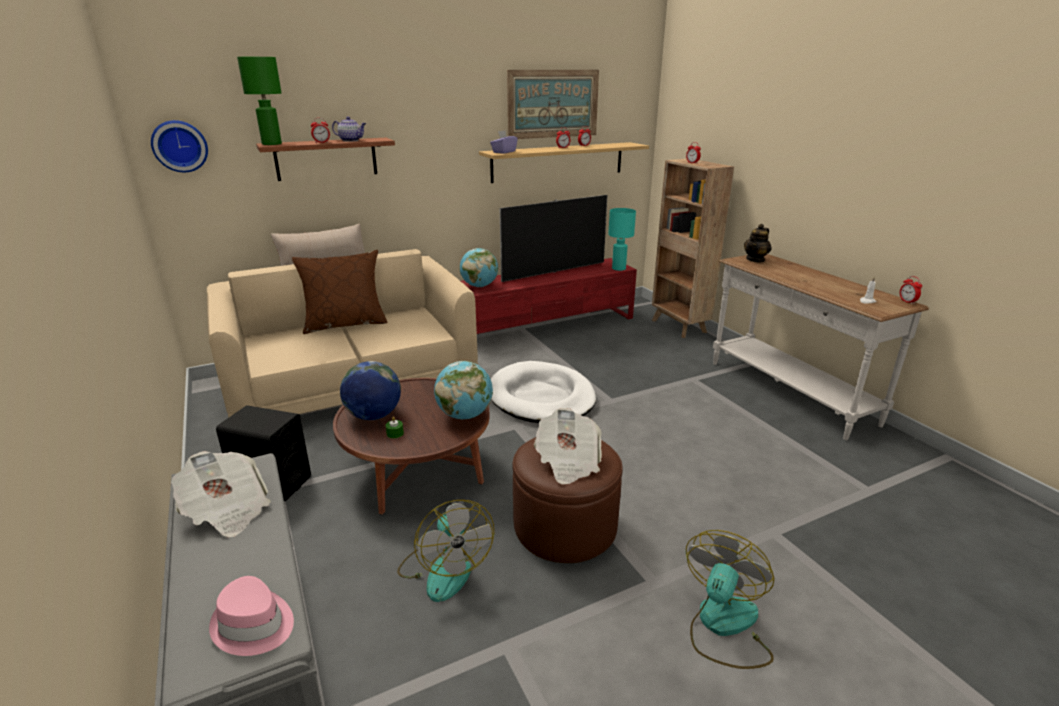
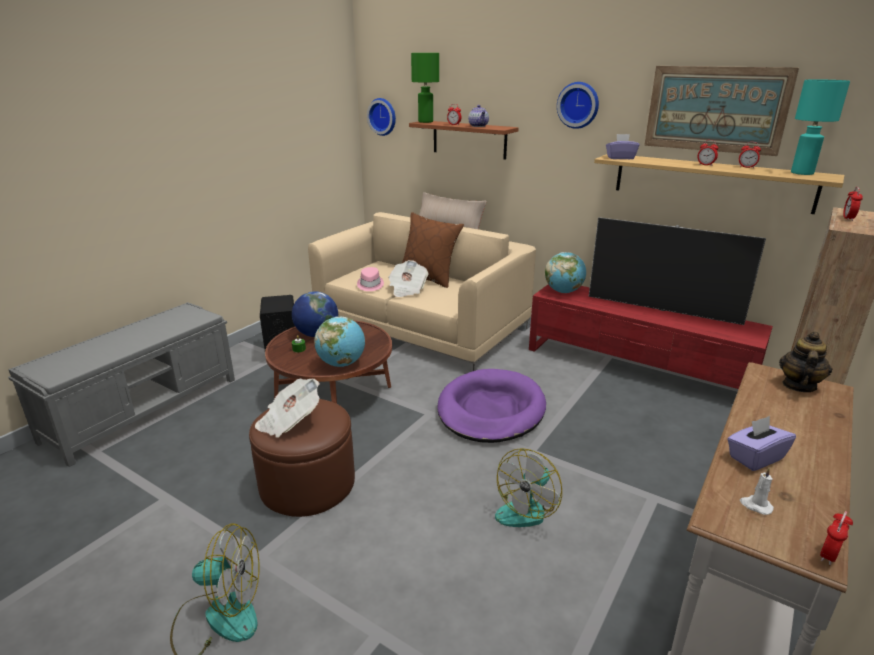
camera: 60 degrees right, 0 degrees up
newspaper [171,451,271,537] -> newspaper moved to [388,260,428,297]
pink hat [209,576,294,656] -> pink hat moved to [357,267,384,291]
fan [397,500,494,602] -> fan moved to [495,448,562,527]
white dog bed [491,361,596,423] -> purple dog bed [437,369,546,443]
turquoise table lamp [608,208,636,271] -> turquoise table lamp moved to [791,79,850,175]
teapot [744,224,772,263] -> teapot turned 105 degrees clockwise [779,332,832,392]
none -> wall clock [557,82,599,129]
none -> purple tissue box [728,416,796,471]

